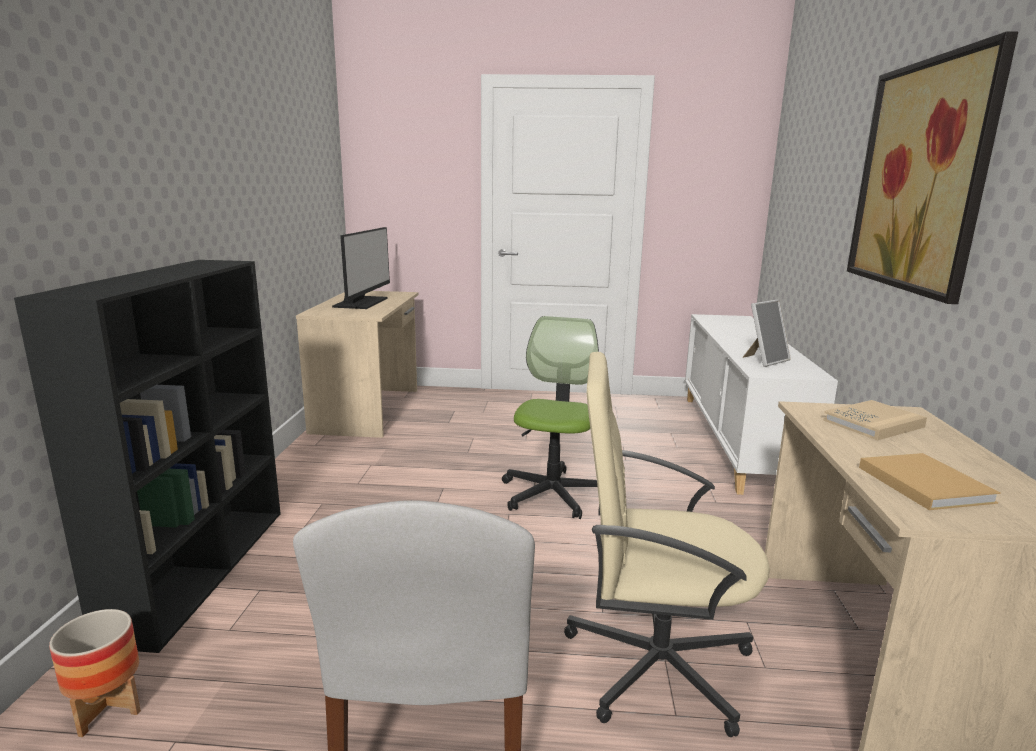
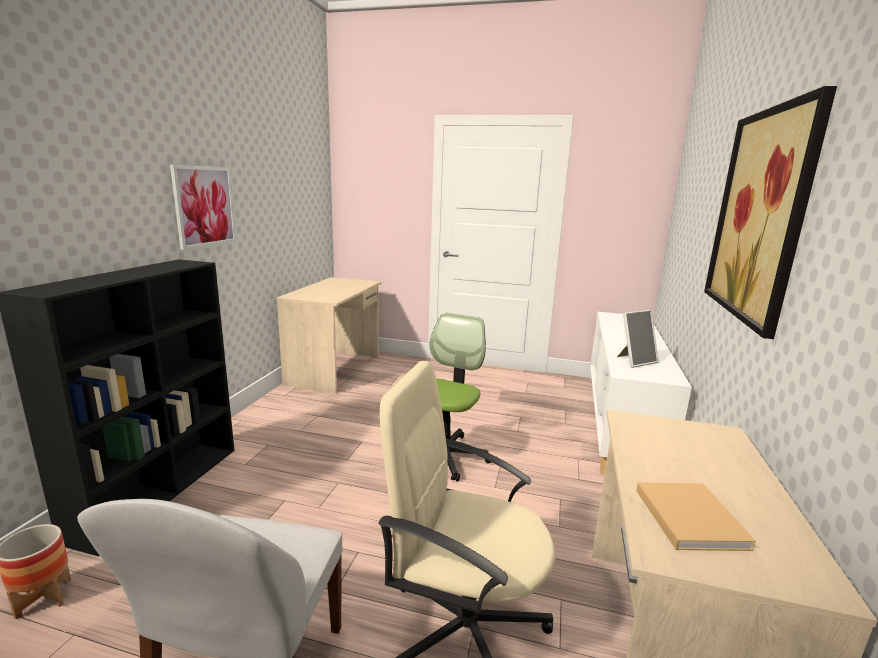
camera: 10 degrees right, 0 degrees up
monitor [332,227,390,309] -> none
beige book [823,400,927,441] -> none
none -> picture [170,165,236,250]

